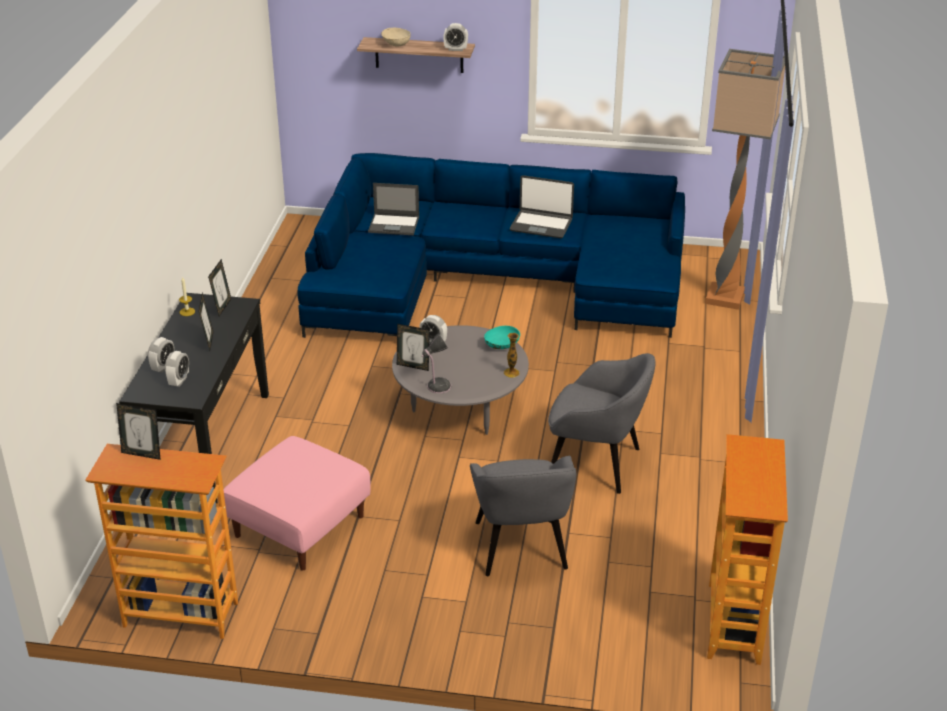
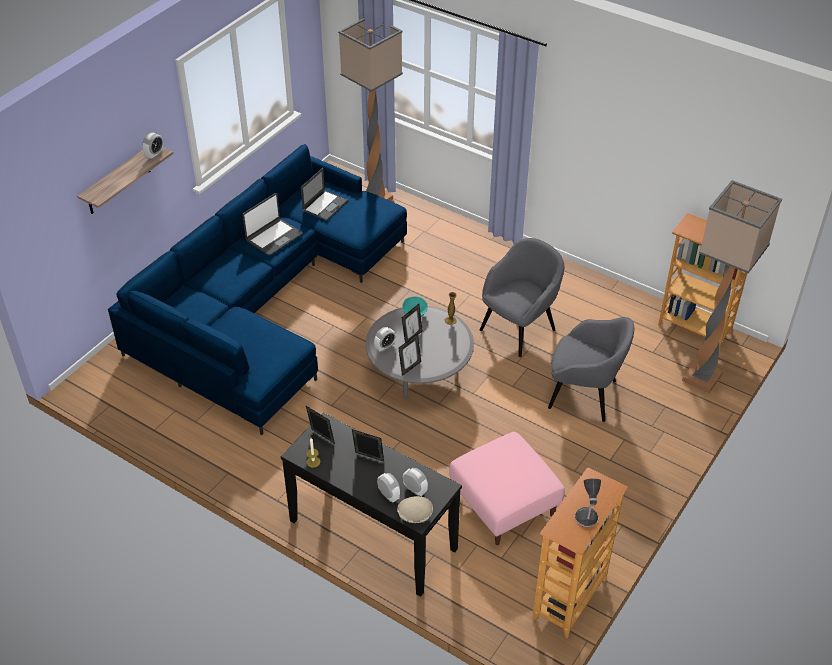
camera: 65 degrees left, 10 degrees up
picture frame [116,403,161,460] -> picture frame moved to [402,304,423,343]
laptop [368,183,419,235] -> laptop moved to [301,168,348,221]
beige bowl [381,28,411,47] -> beige bowl moved to [397,496,433,523]
table lamp [422,333,451,394] -> table lamp moved to [575,478,601,527]
none -> floor lamp [682,180,782,393]

